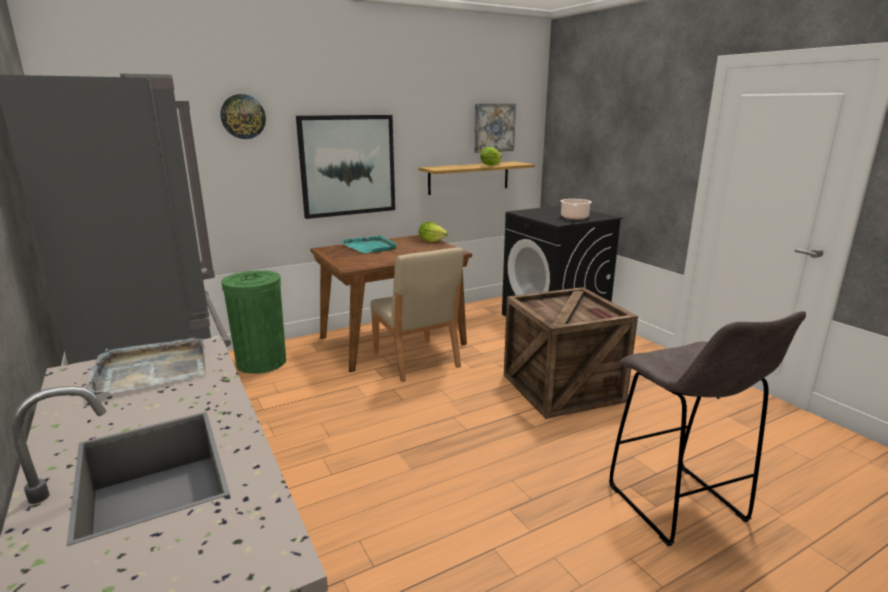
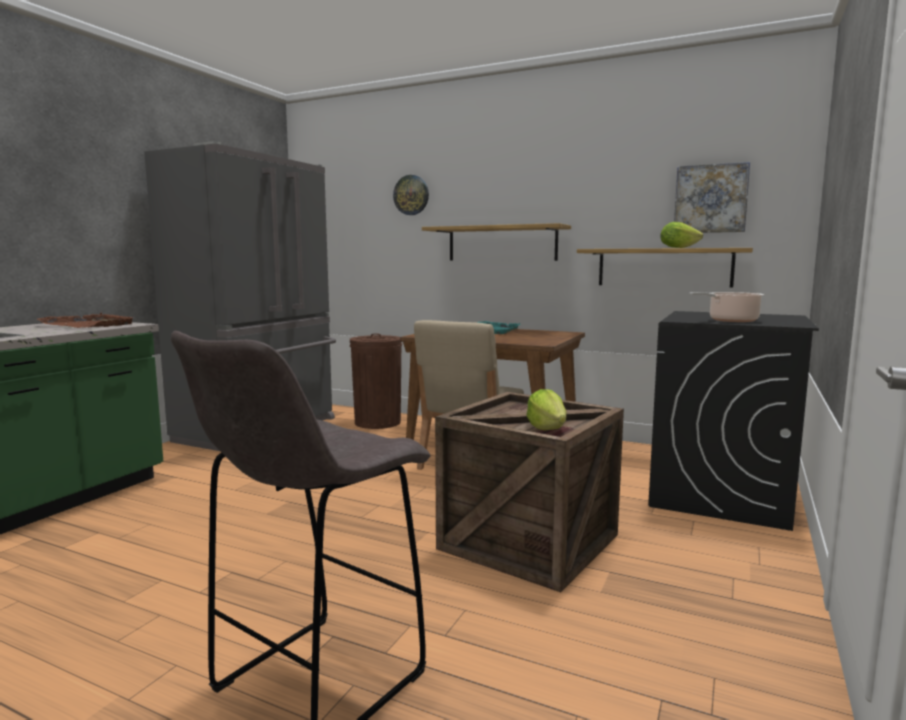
camera: 55 degrees right, 10 degrees down
grey tray [87,337,205,395] -> brown tray [37,313,134,328]
green trash can [221,270,286,374] -> brown trash can [350,333,402,429]
picture [296,115,395,219] -> shelf [422,223,571,261]
lettuce [419,222,448,242] -> lettuce moved to [526,389,567,430]

